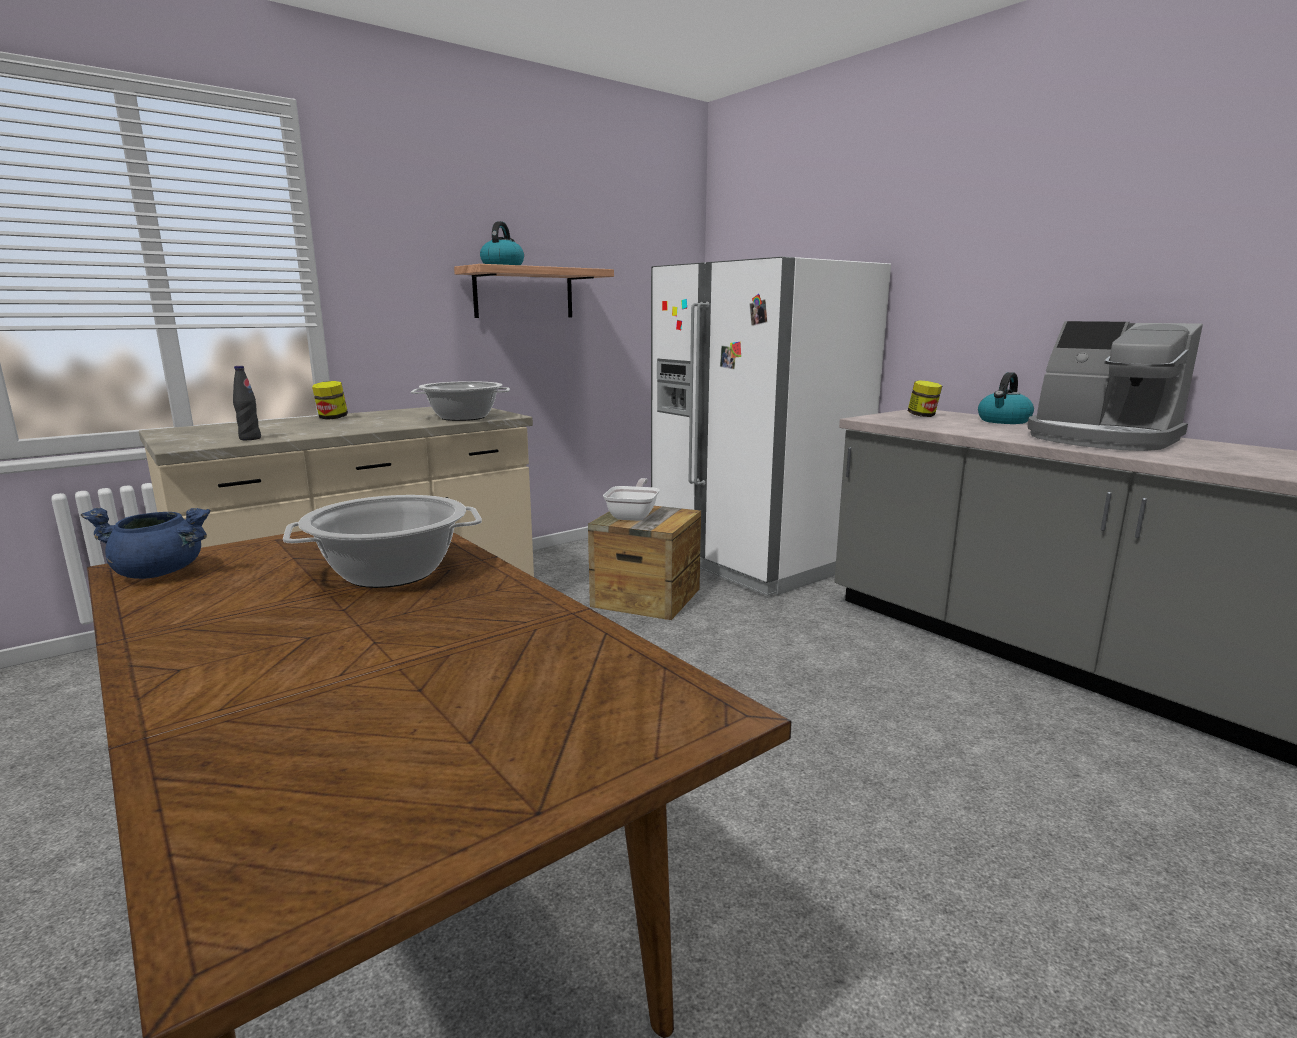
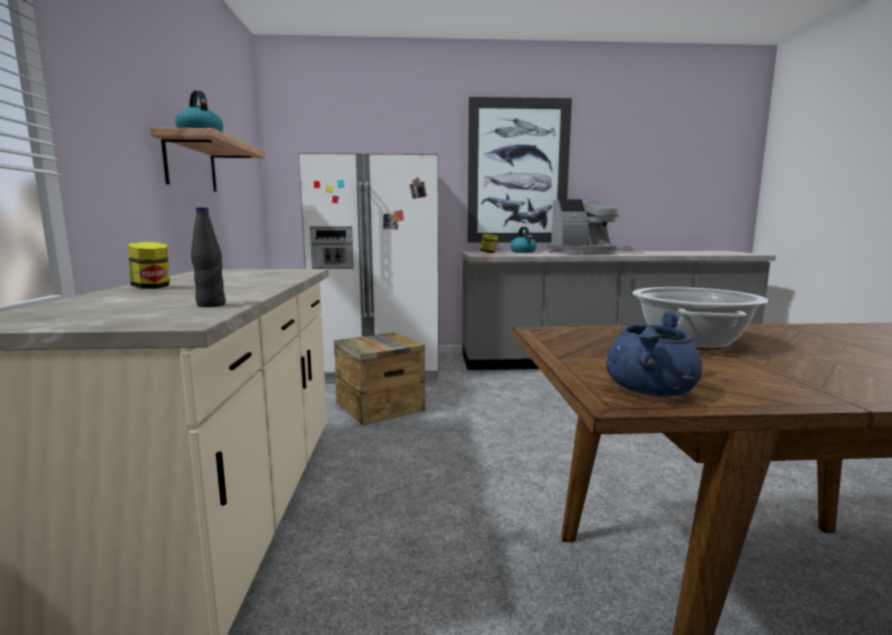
camera: 55 degrees left, 5 degrees down
cooking pot [411,381,510,421] -> none
frying pan [603,478,660,521] -> none
none -> picture [467,97,572,243]

